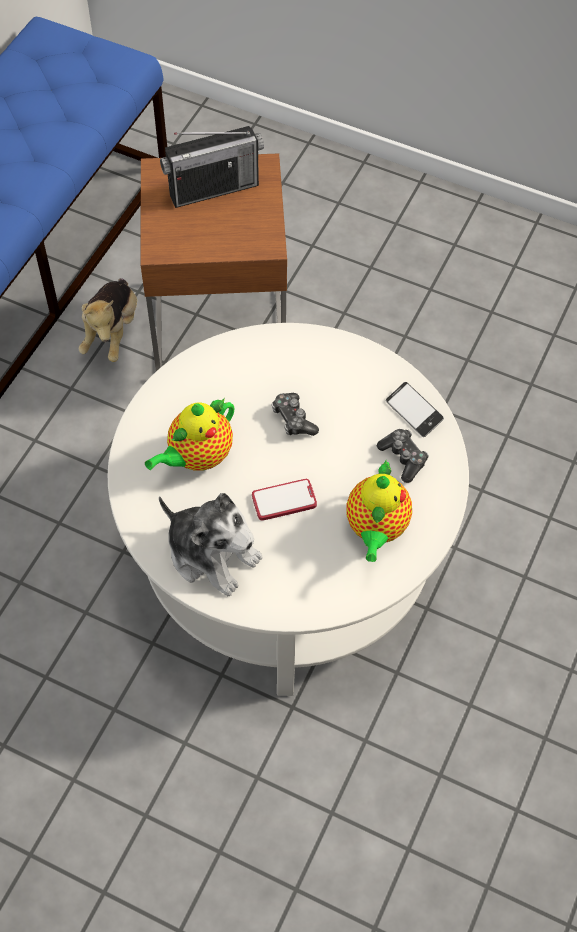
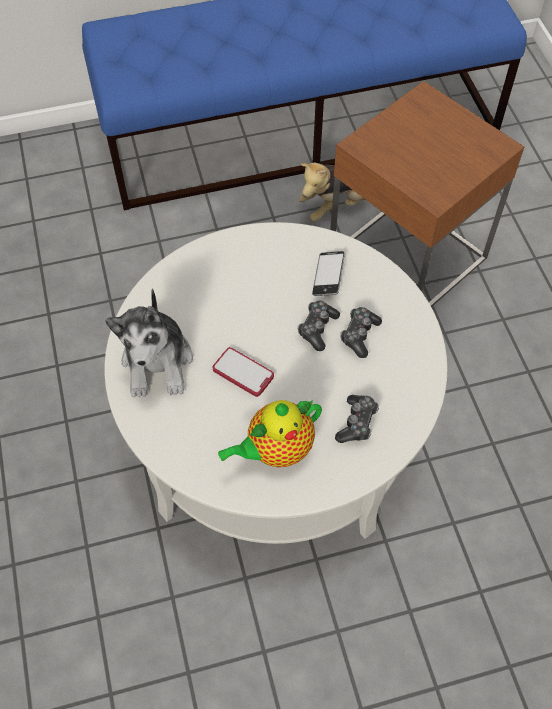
camera: 50 degrees right, 0 degrees up
teapot [145,398,235,471] -> none
radio [160,126,264,208] -> none
phone [386,382,444,437] -> phone moved to [312,251,345,296]
none -> game controller [340,307,382,358]

